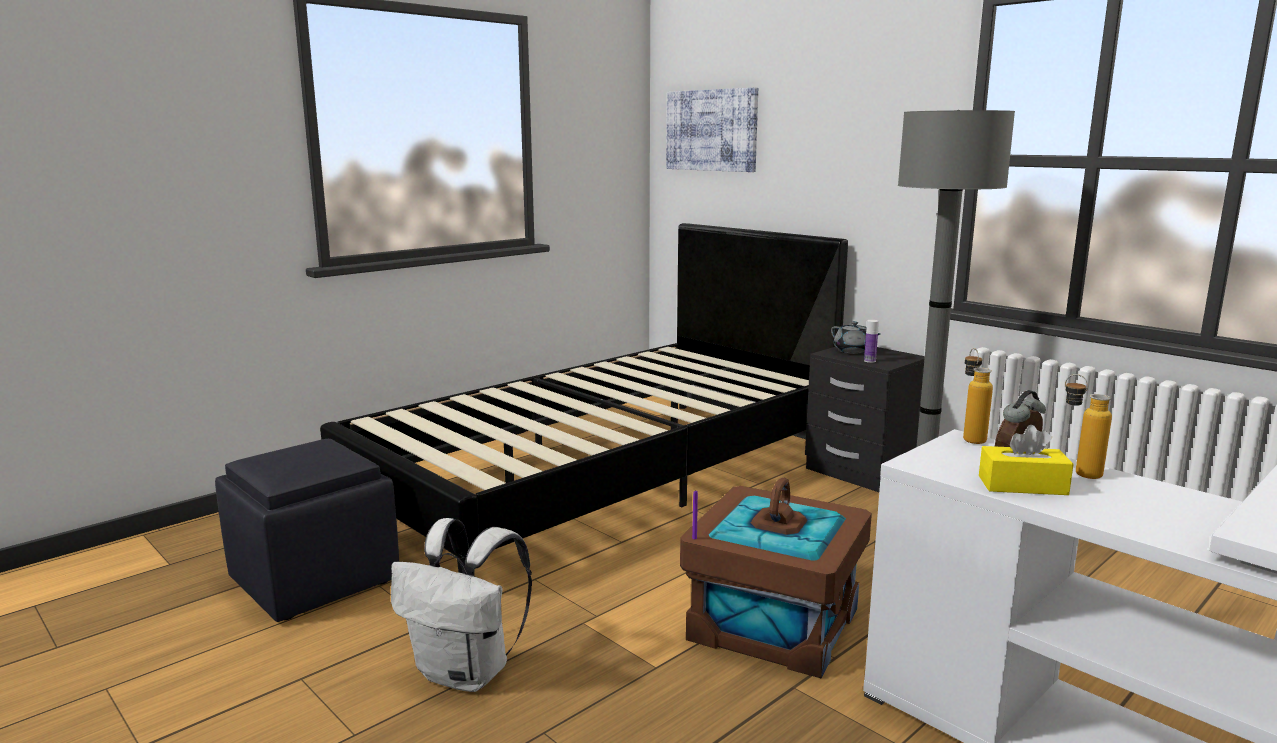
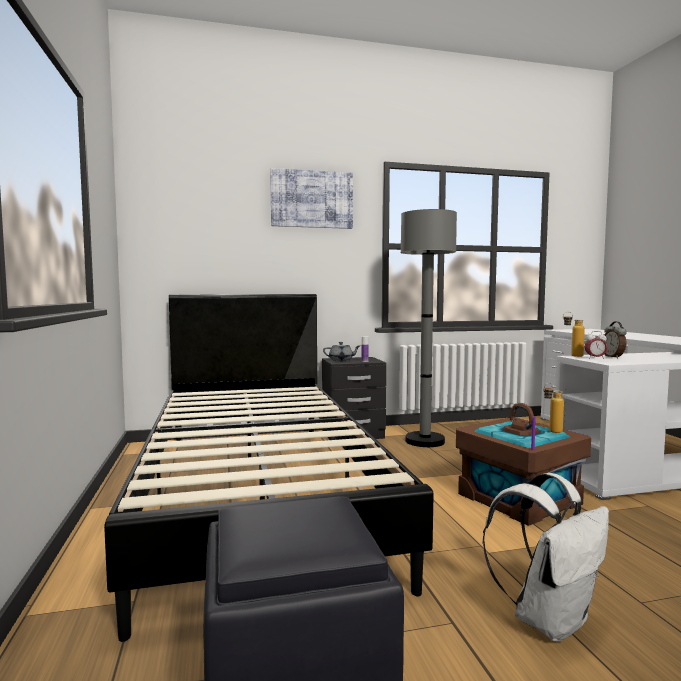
camera: 60 degrees left, 10 degrees down
picture [666,88,758,172] -> picture moved to [270,168,353,229]
yellow tissue box [979,425,1074,495] -> none
bottle [1065,374,1112,479] -> bottle moved to [543,383,564,433]
none -> alarm clock [585,331,607,359]

